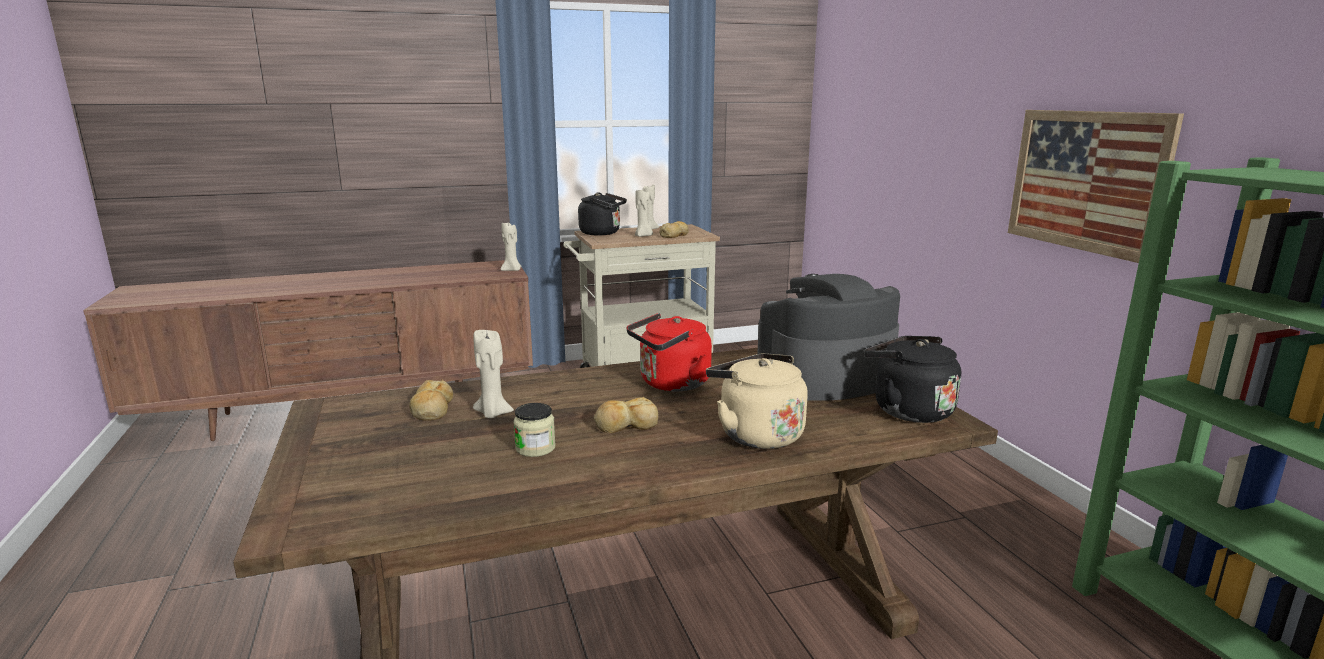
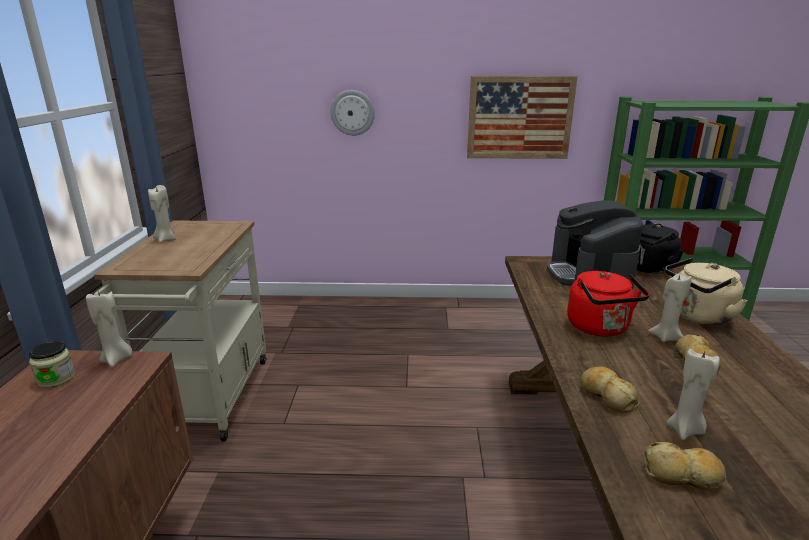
camera: 70 degrees left, 5 degrees up
jar [514,403,556,457] -> jar moved to [29,341,75,388]
black kettle [578,192,627,236] -> none
beige candle [635,189,653,237] -> beige candle moved to [648,274,692,342]
bread [659,221,689,238] -> bread moved to [581,366,639,413]
none -> wall clock [330,90,375,136]

